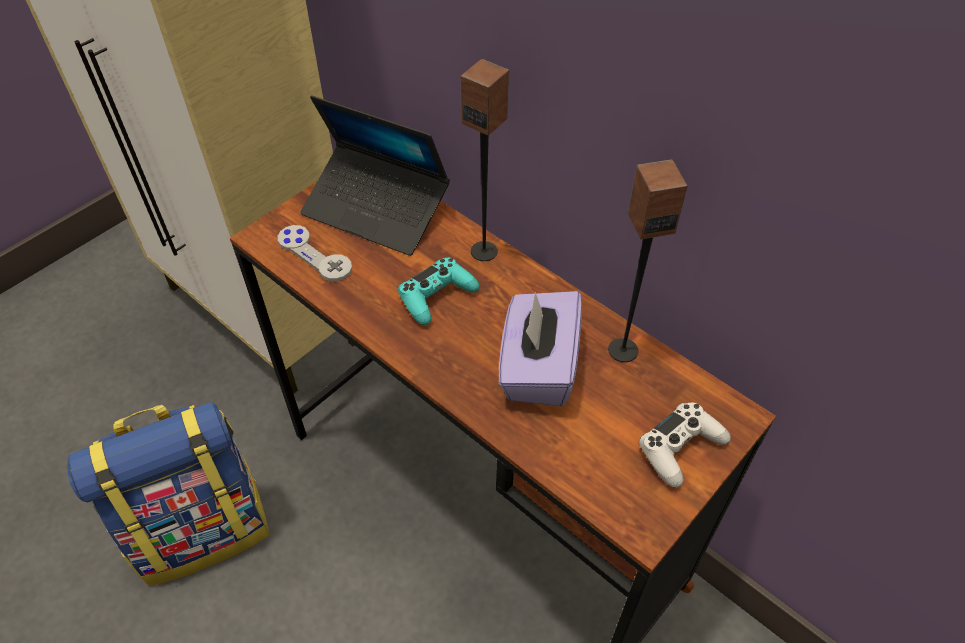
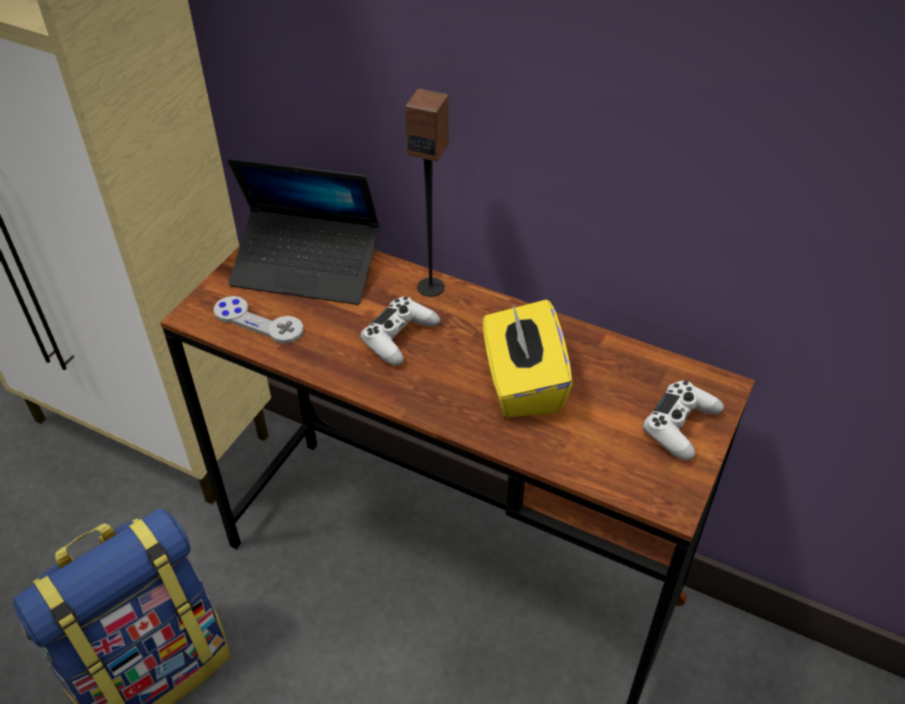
camera: 15 degrees left, 5 degrees down
turquoise game controller [398,258,480,325] -> white game controller [360,297,440,366]
purple tissue box [499,291,582,406] -> yellow tissue box [483,300,573,417]
speaker [608,159,687,362] -> none

